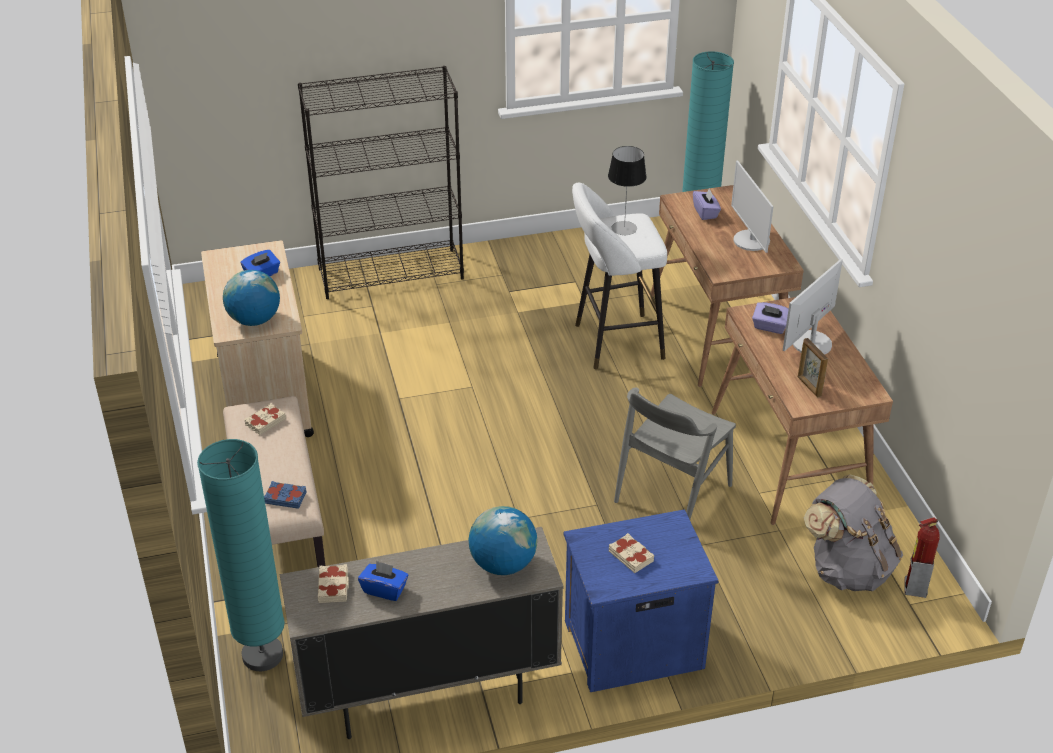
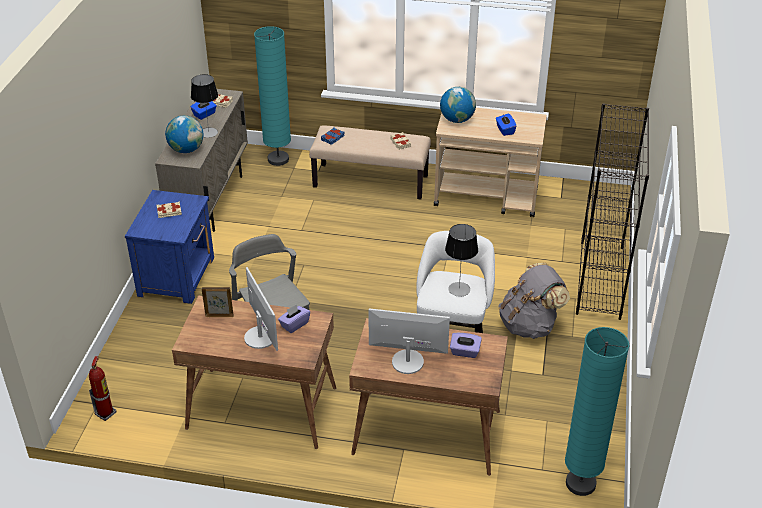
camera: 115 degrees right, 0 degrees up
grey backpack [804,474,903,591] -> grey backpack moved to [499,263,570,339]
none -> table lamp [191,74,218,138]

